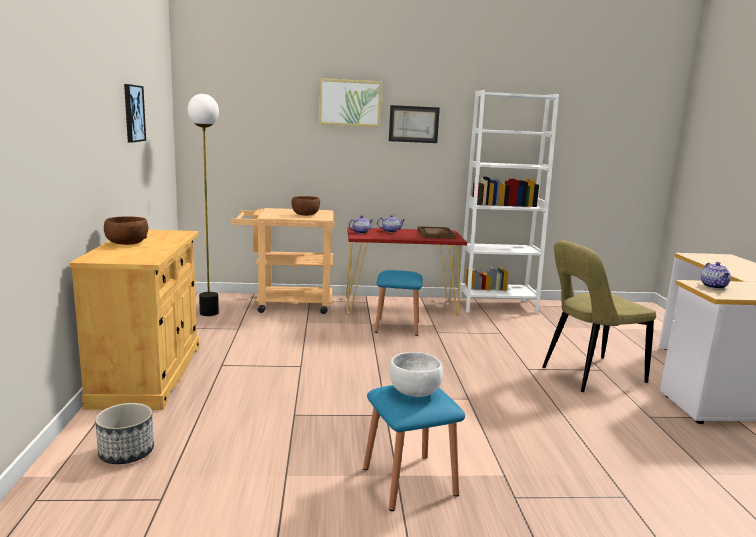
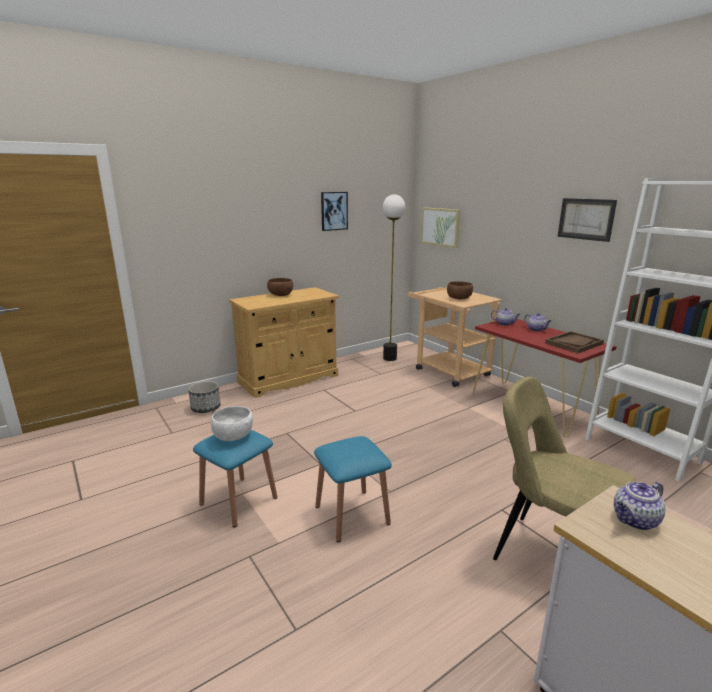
camera: 60 degrees right, 5 degrees up
picture [318,78,382,127] -> picture moved to [421,207,460,248]
blue stool [375,270,423,336] -> blue stool moved to [314,436,392,542]

